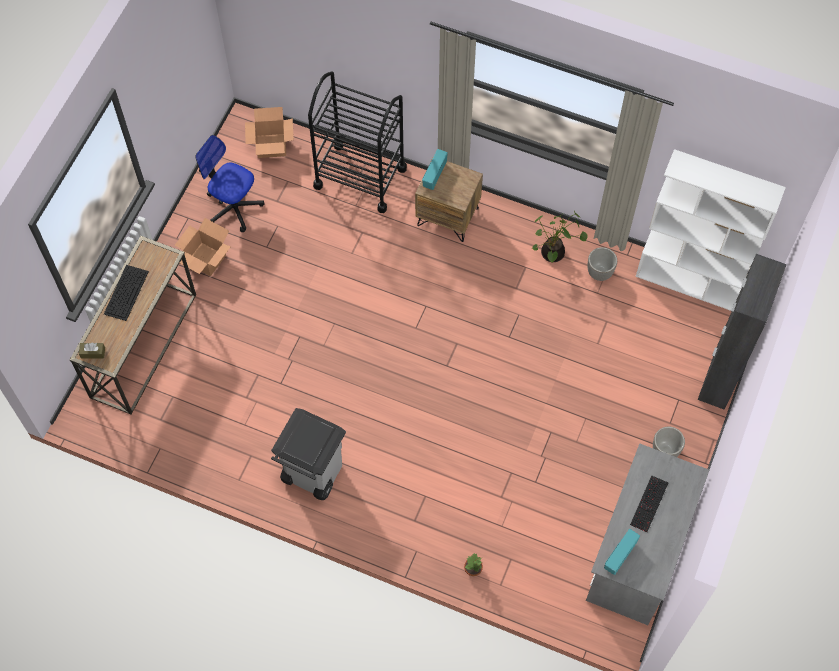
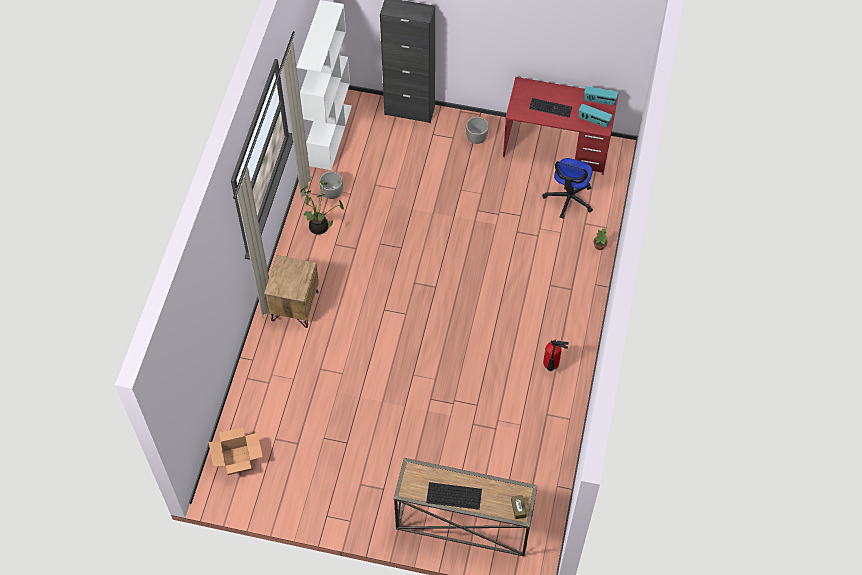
camera: 100 degrees left, 5 degrees down
cardboard box [175,218,231,276] -> none
office chair [196,135,265,232] -> office chair moved to [542,158,593,219]
grey trash can [271,408,346,500] -> fire extinguisher [543,340,569,371]
black cart [308,71,407,213] -> none
radio [422,149,448,190] -> radio moved to [584,86,618,106]
grey desk [586,443,709,625] -> red desk [503,77,618,175]

